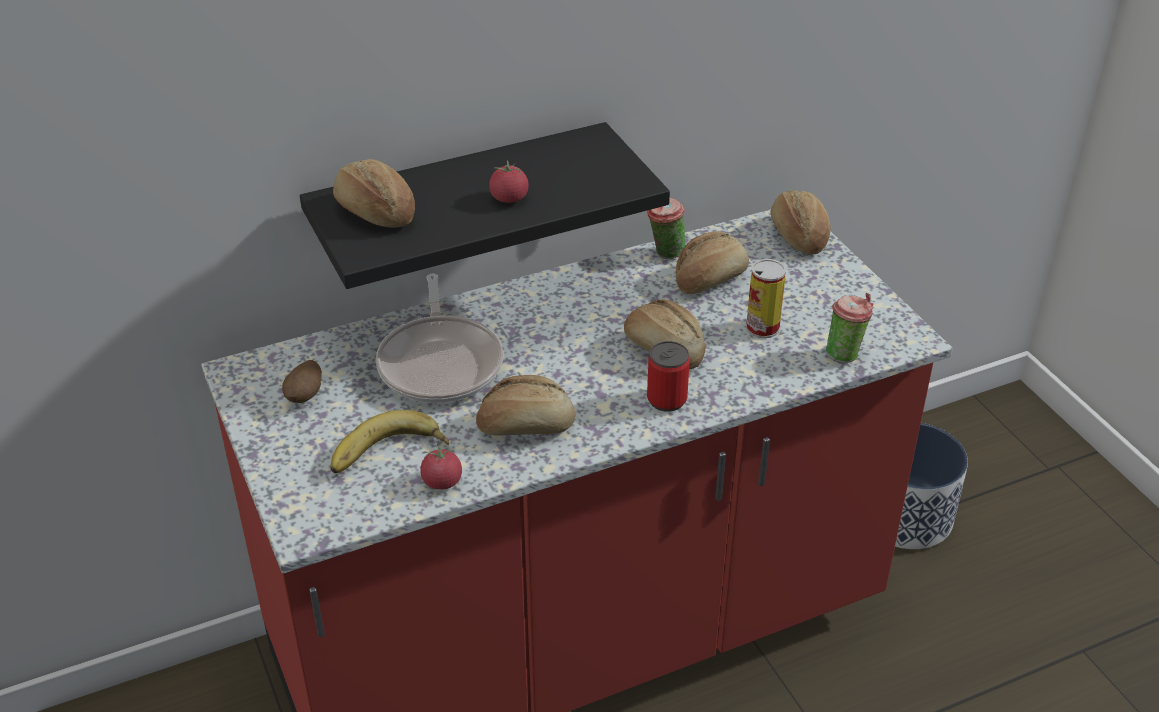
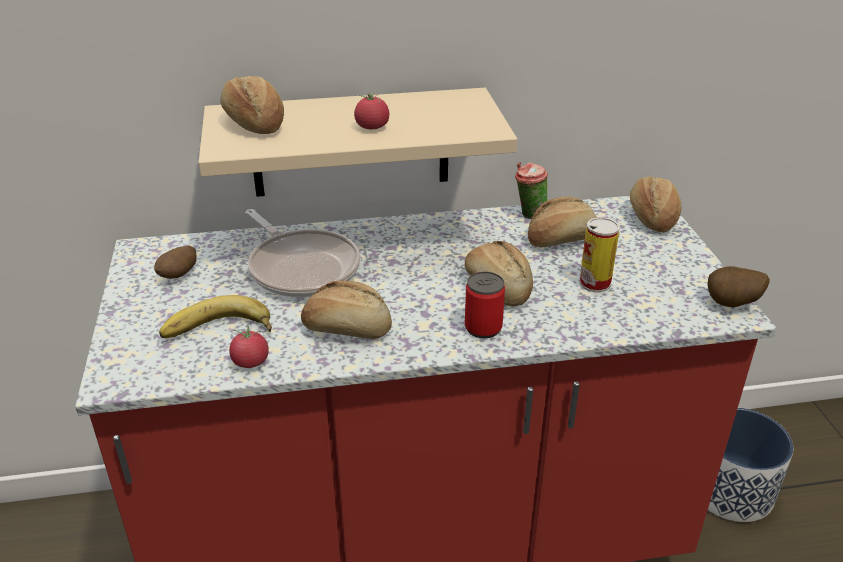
camera: 15 degrees right, 5 degrees down
black shelf [300,122,670,289] -> beige shelf [198,88,517,197]
frying pan [376,274,503,403] -> frying pan turned 45 degrees counterclockwise [245,209,360,297]
cup [826,293,874,364] -> none
none -> potato [707,266,770,307]

